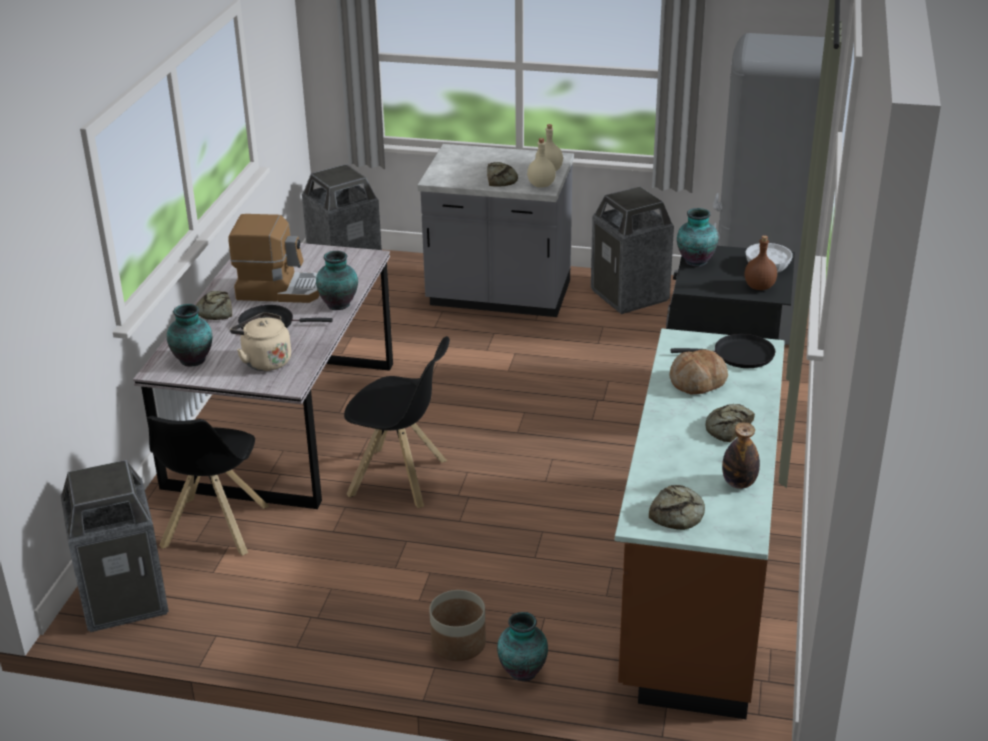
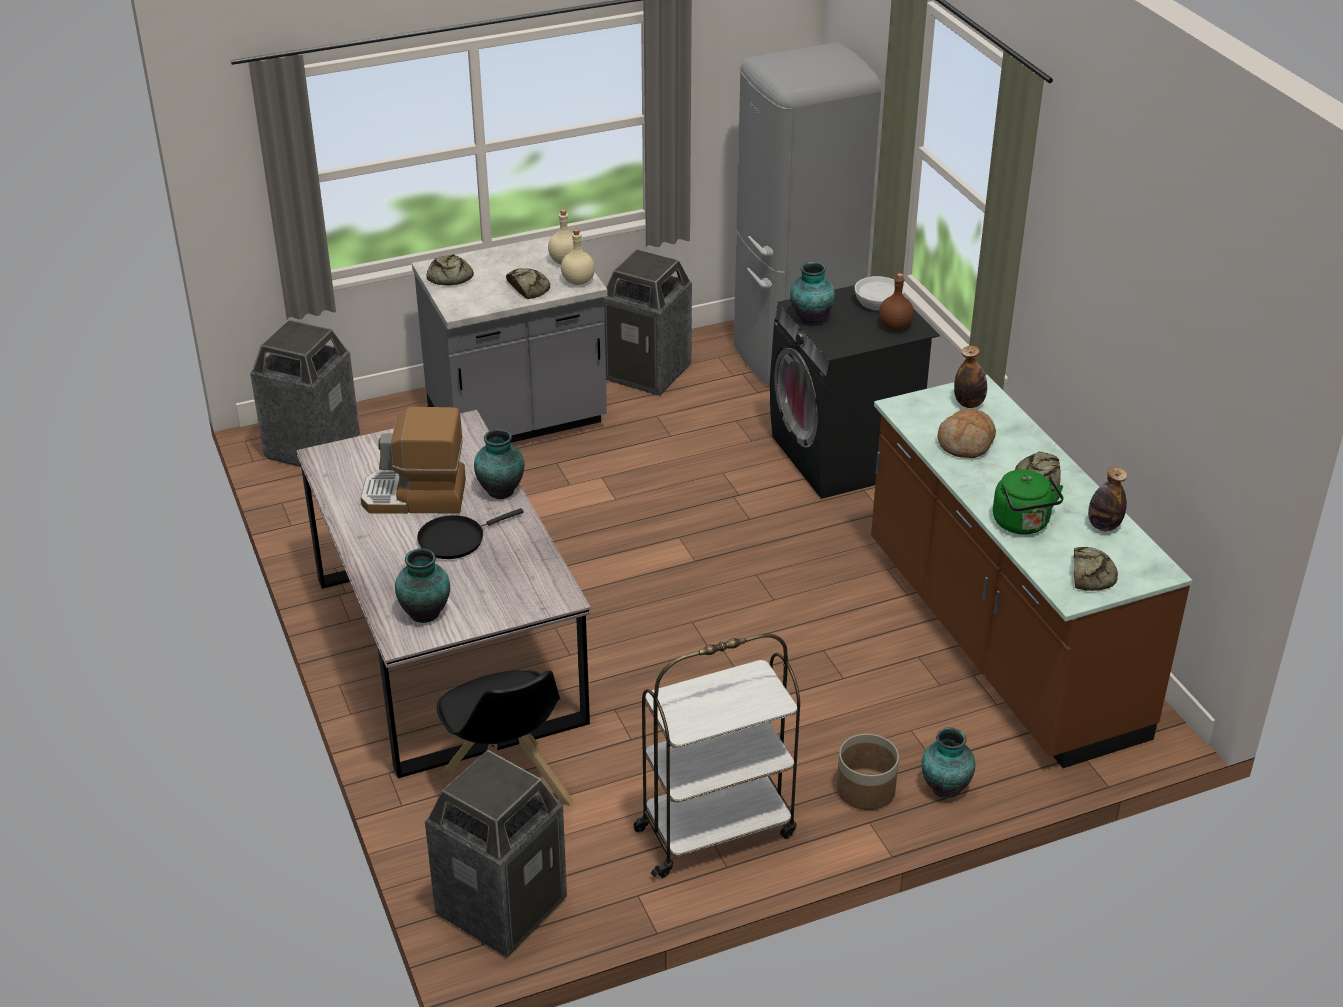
camera: 35 degrees left, 5 degrees up
bread [196,291,232,320] -> bread moved to [427,254,474,286]
coffee machine [228,214,319,303] -> coffee machine turned 150 degrees counterclockwise [361,407,466,514]
beige kettle [230,312,291,371] -> none
black chair [344,336,450,508] -> none
black frying pan [670,334,775,368] -> bottle [954,346,987,408]
none -> white cart [633,633,800,878]
none -> green kettle [993,469,1064,534]

